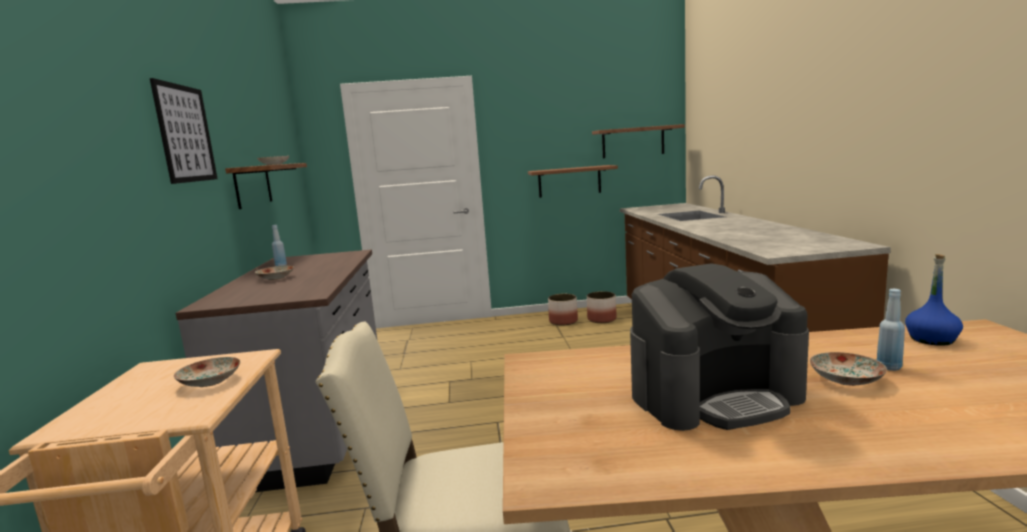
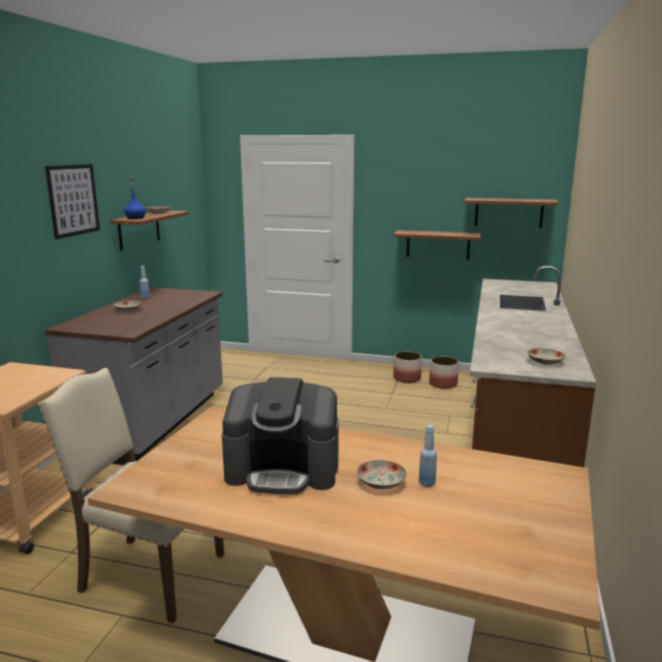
camera: 20 degrees right, 5 degrees up
plate [174,357,240,387] -> plate moved to [527,348,566,365]
blue bottle [905,254,963,346] -> blue bottle moved to [124,177,146,219]

